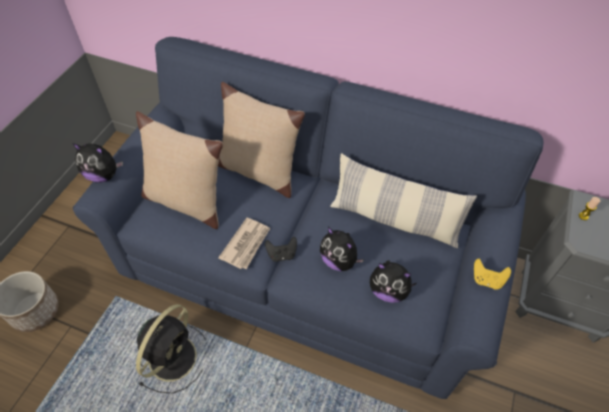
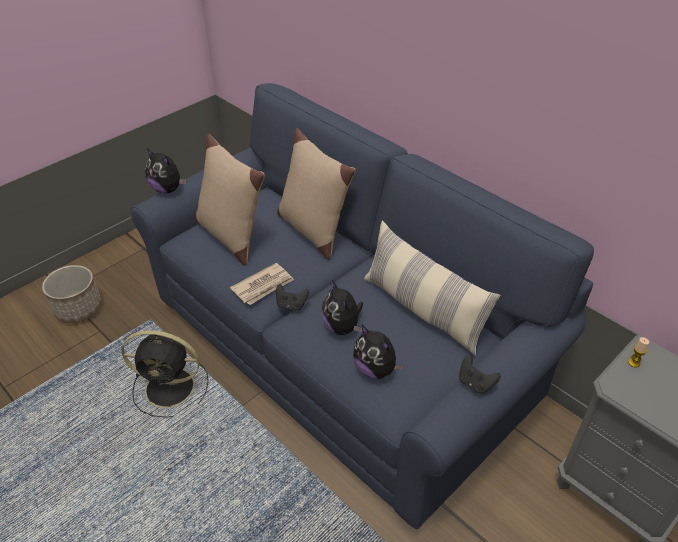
camera: 25 degrees right, 10 degrees down
black fan [136,304,206,393] -> black fan turned 45 degrees clockwise [122,330,208,418]
yellow game controller [474,259,511,290] -> black game controller [459,355,501,394]

